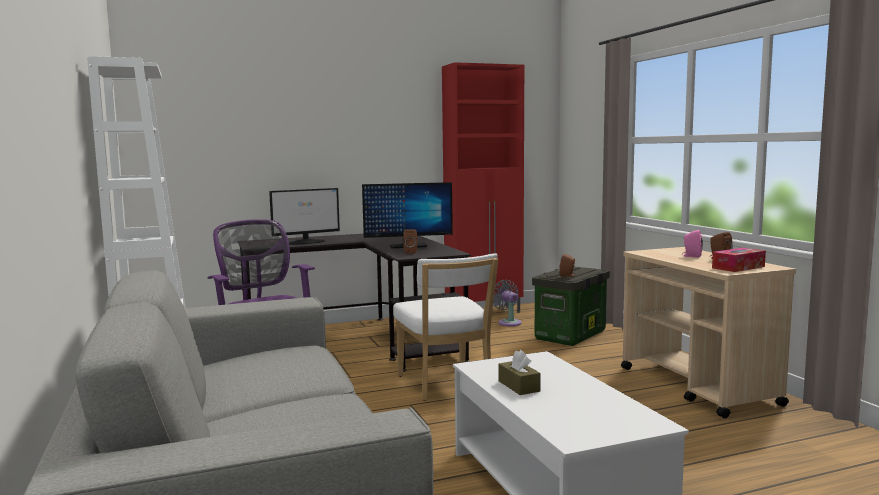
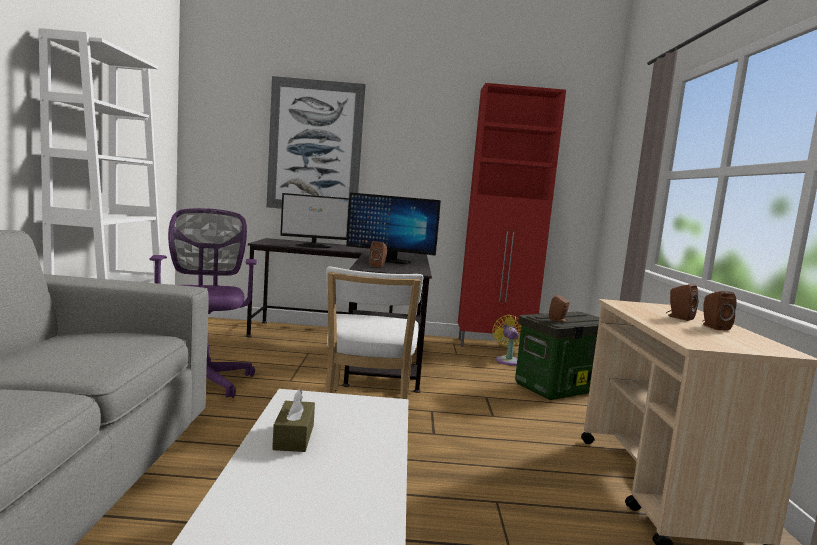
camera: 20 degrees right, 0 degrees up
grey fan [493,280,522,326] -> yellow fan [492,315,521,366]
pink speaker [682,230,703,258] -> brown speaker [666,284,698,321]
tissue box [712,248,766,272] -> none
none -> picture [266,76,366,209]

